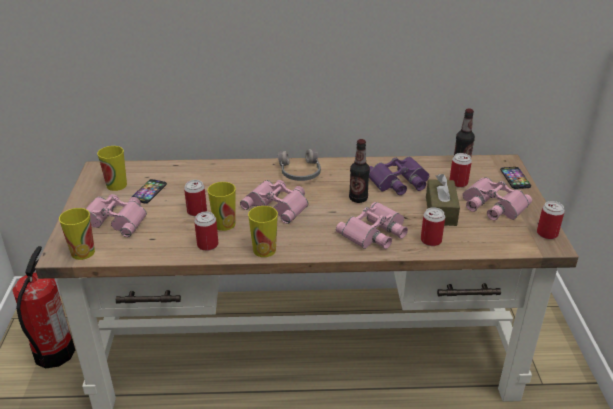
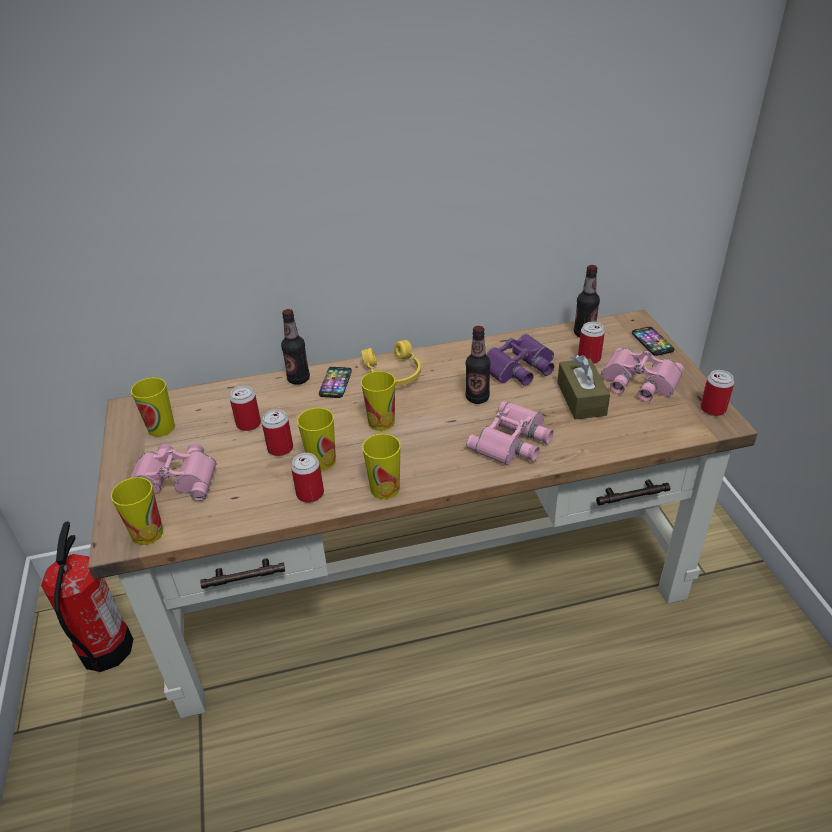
camera: 10 degrees left, 5 degrees up
phone [132,179,167,204] -> phone moved to [319,367,352,398]
pink binoculars [240,180,308,224] -> cup [361,371,395,431]
grey headphones [278,149,321,181] -> yellow headphones [361,340,421,386]
can [421,207,445,246] -> can moved to [230,386,261,431]
none -> bottle [281,309,310,385]

